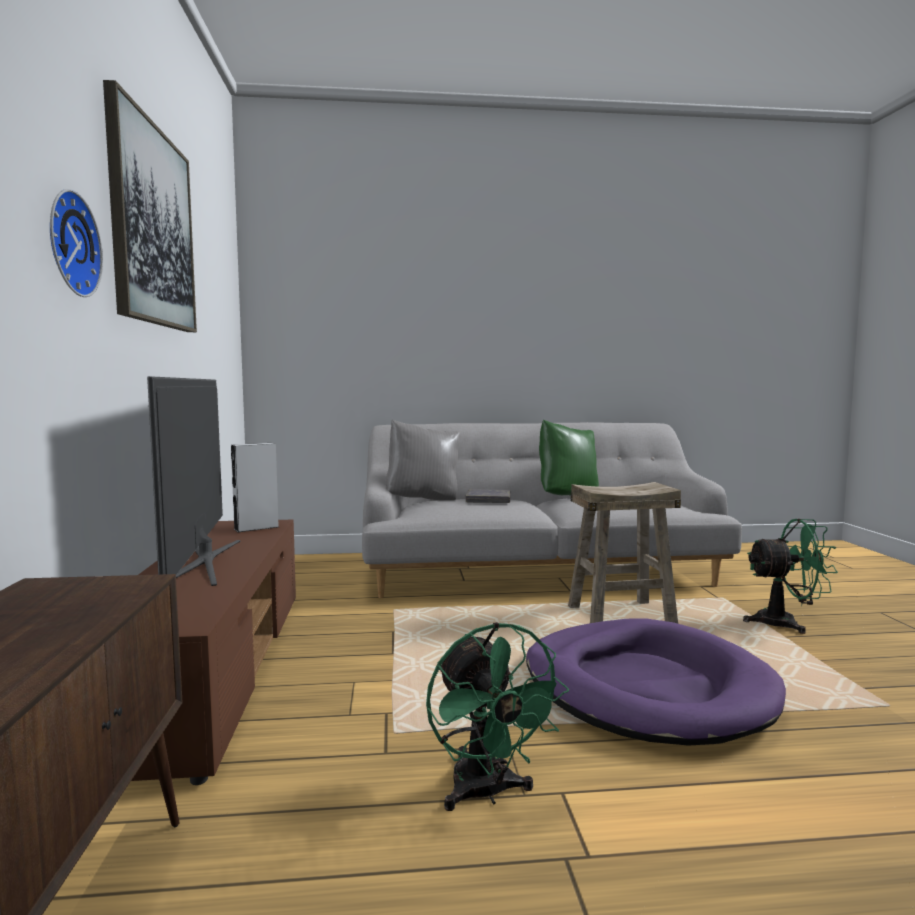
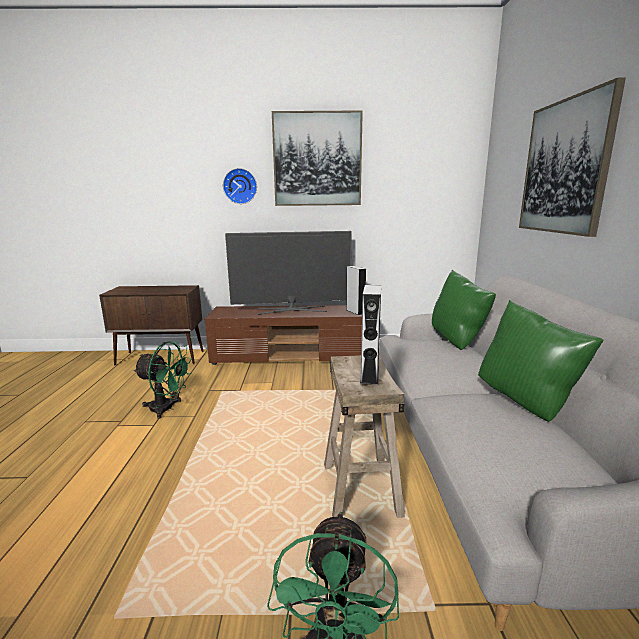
camera: 95 degrees right, 10 degrees up
grey pillow [386,419,461,500] -> green pillow [432,270,496,350]
green fan [426,622,569,811] -> green fan turned 150 degrees counterclockwise [133,341,192,419]
grey book [466,489,511,503] -> none
purple dog bed [526,618,786,746] -> none
none -> grey speaker [360,285,381,385]
none -> picture [519,77,626,237]

